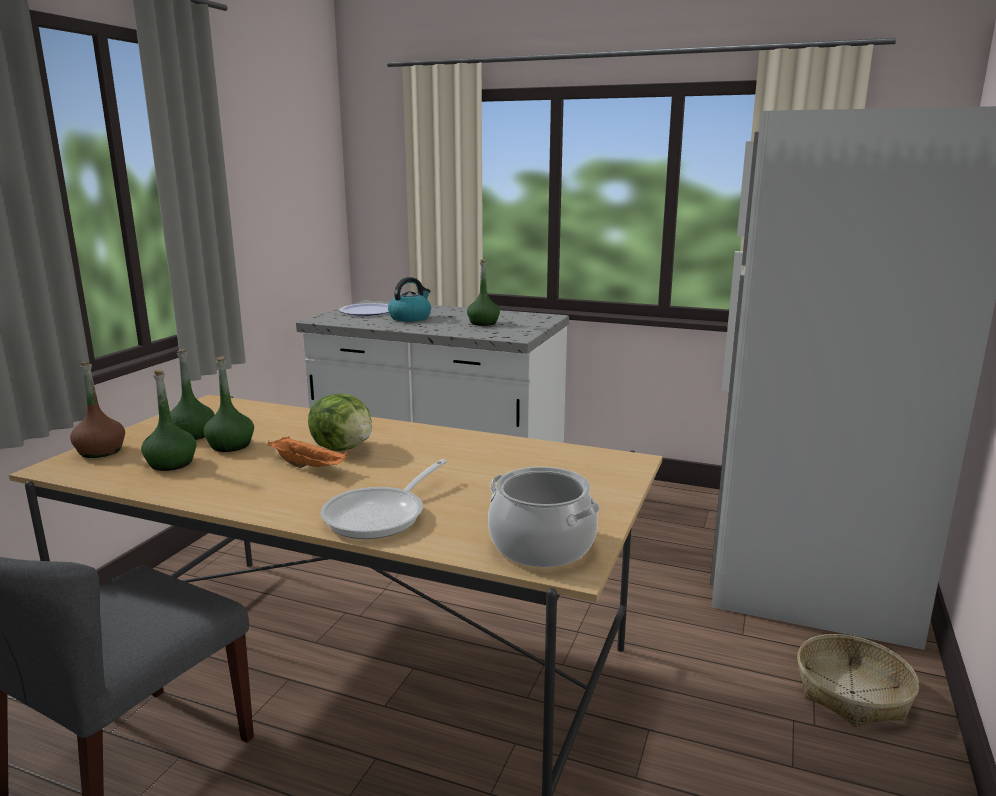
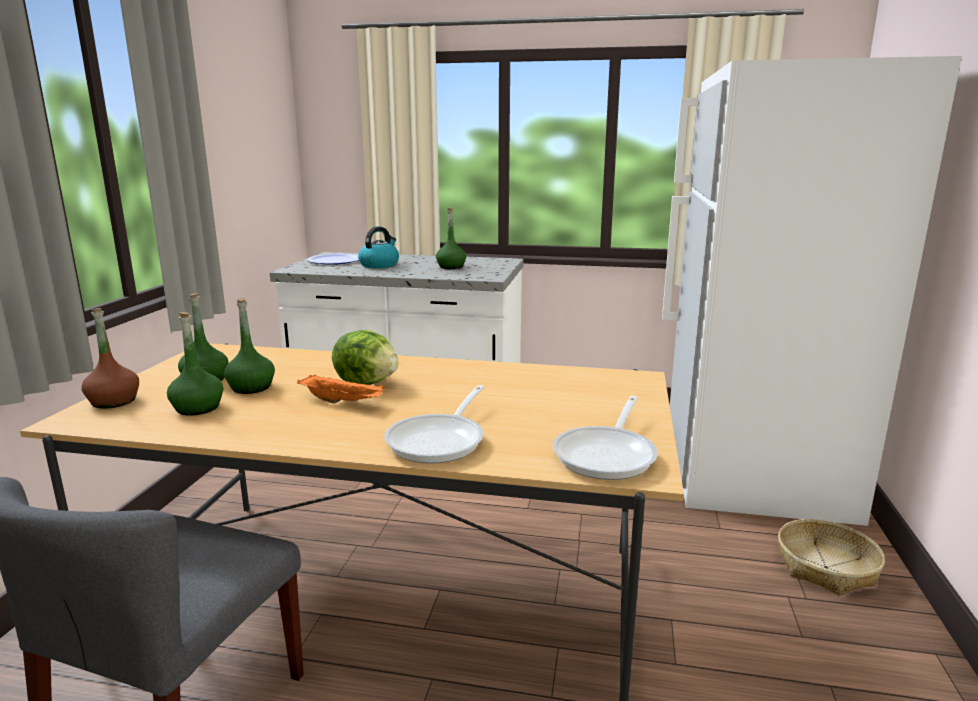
camera: 10 degrees left, 0 degrees up
cooking pot [488,467,600,567] -> frying pan [553,396,658,480]

